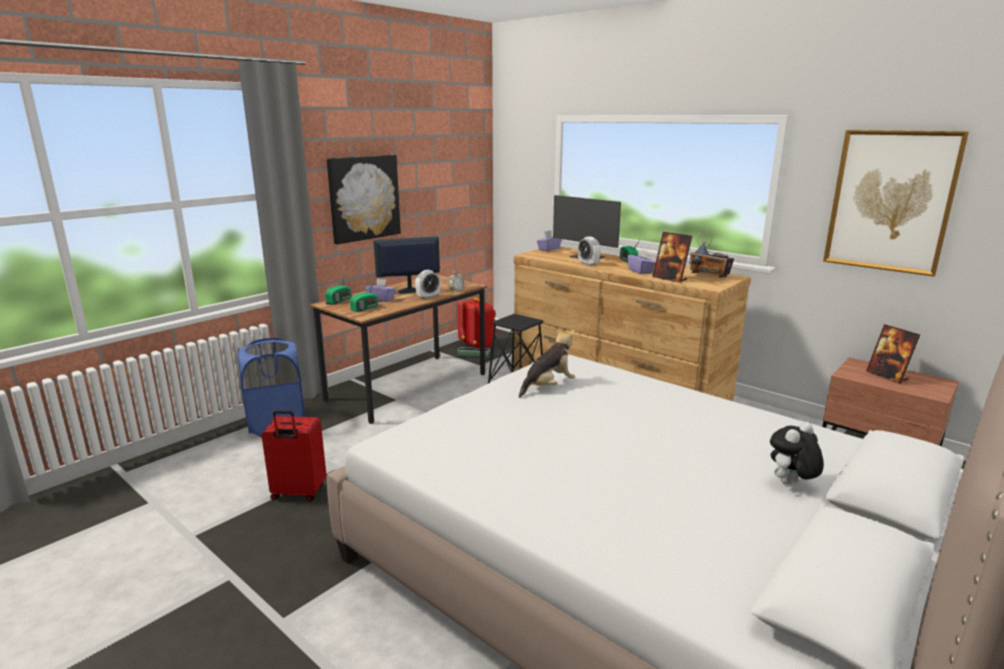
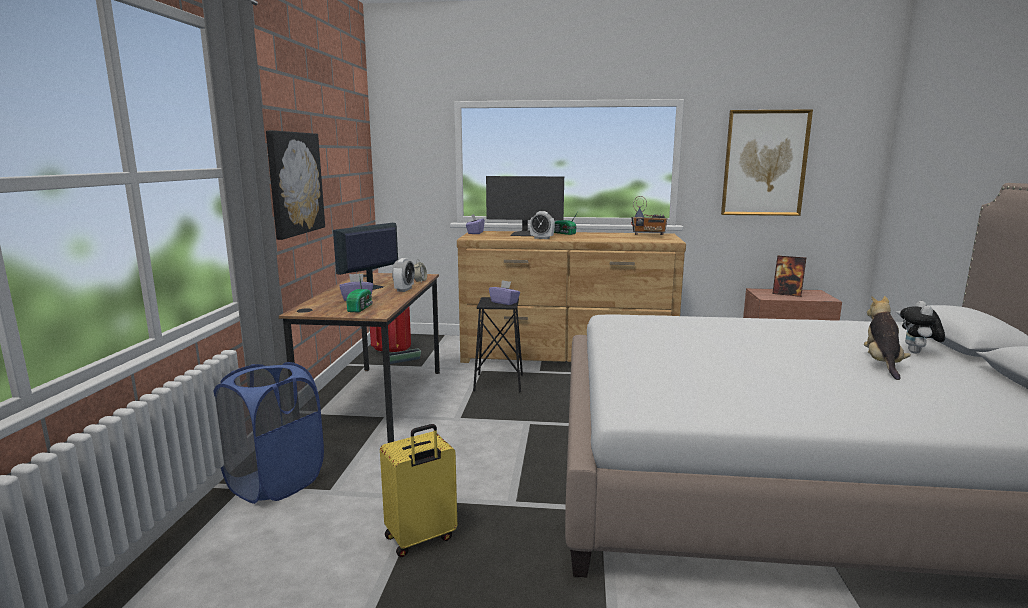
camera: 35 degrees left, 5 degrees down
red suitcase [261,410,326,501] -> yellow suitcase [380,424,457,557]
radio [325,278,351,304] -> none
plush toy [519,327,575,398] -> plush toy moved to [864,296,911,380]
purple tissue box [627,250,655,274] -> purple tissue box moved to [489,280,520,305]
picture frame [652,232,692,283] -> none

